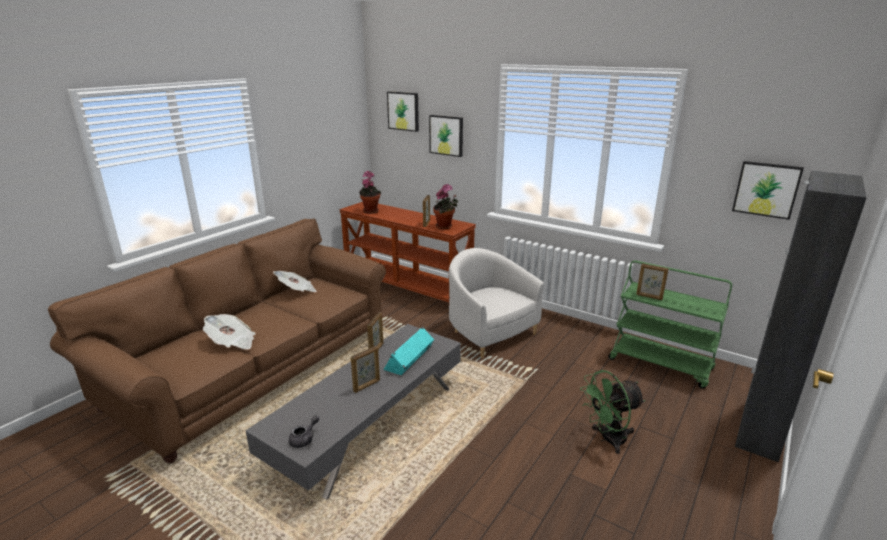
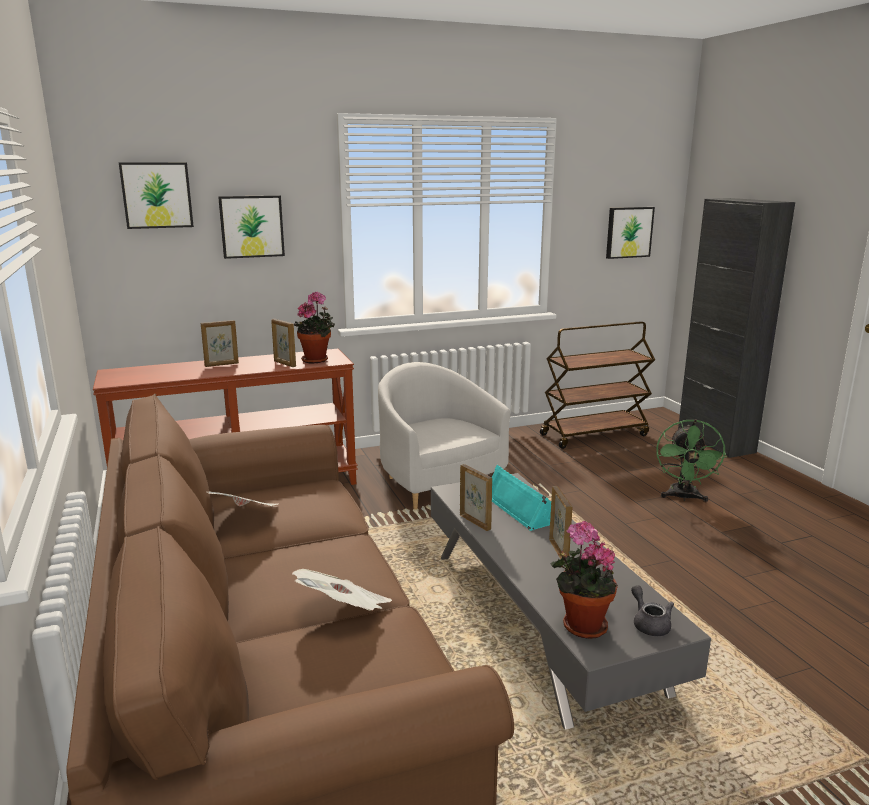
camera: 55 degrees left, 5 degrees down
potted plant [359,171,381,214] -> potted plant moved to [550,521,618,639]
white armchair [449,248,544,358] -> white armchair turned 60 degrees clockwise [378,362,510,509]
green cart [608,260,732,389] -> brown cart [540,321,655,449]
picture frame [636,263,669,300] -> picture frame moved to [201,320,239,367]

